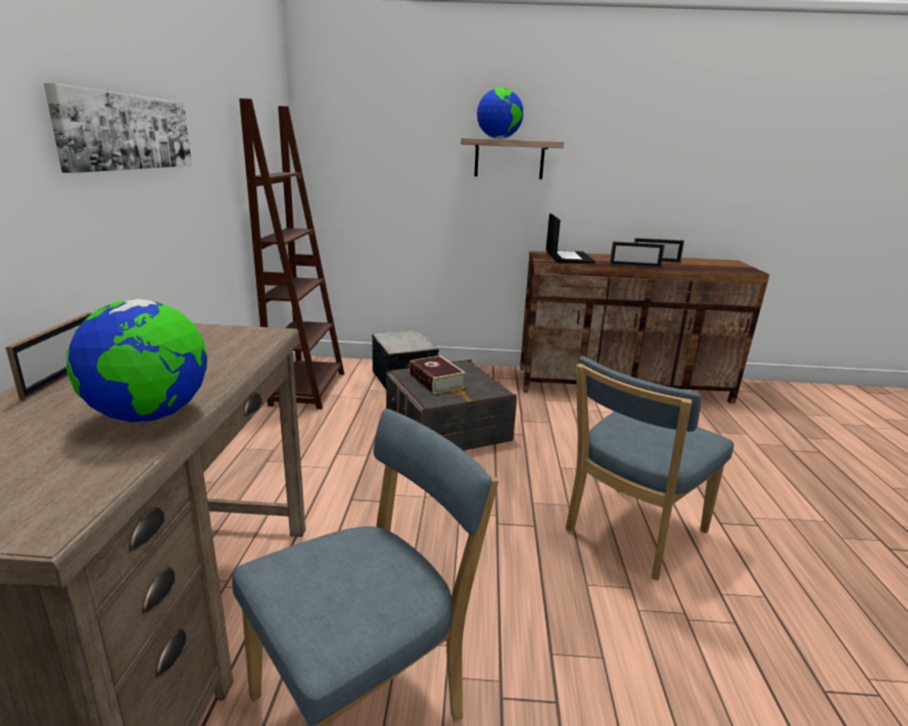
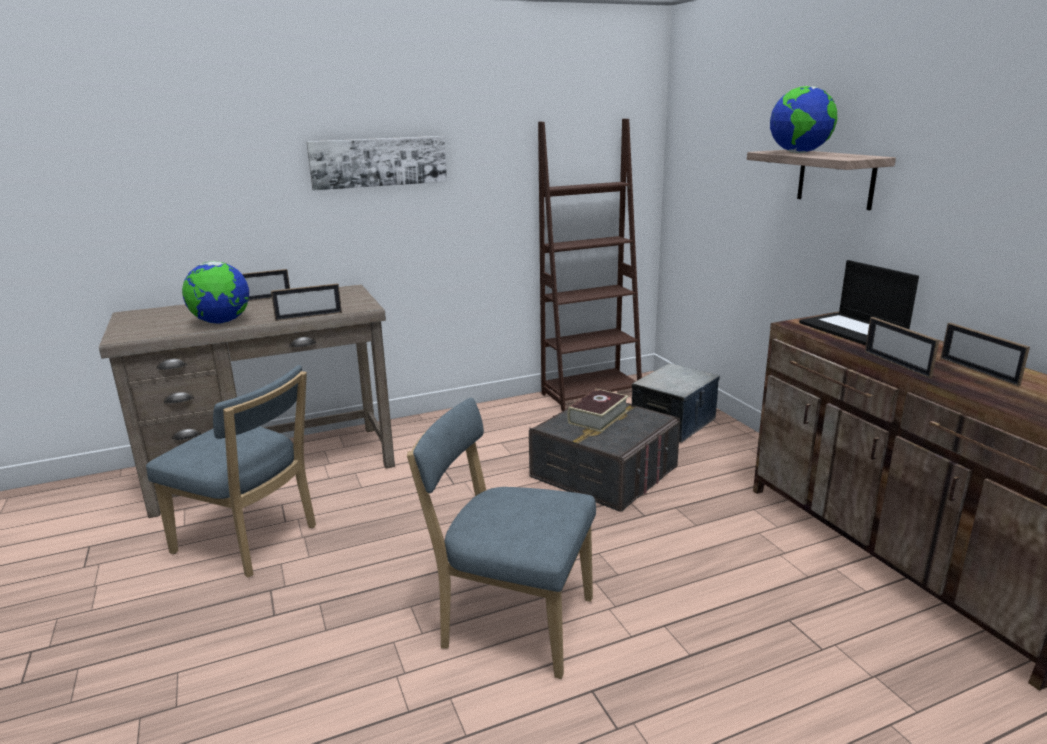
camera: 65 degrees right, 0 degrees up
laptop [546,213,596,264] -> laptop turned 90 degrees clockwise [799,260,919,345]
none -> picture frame [271,283,342,321]

